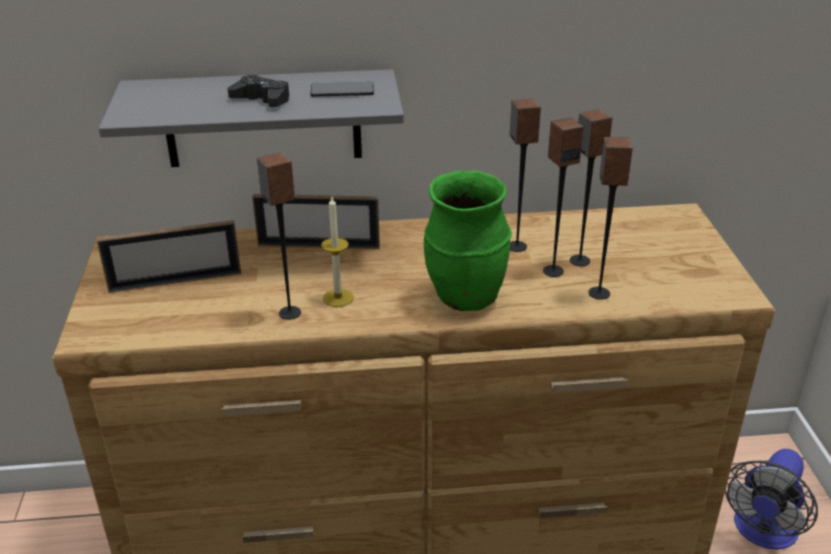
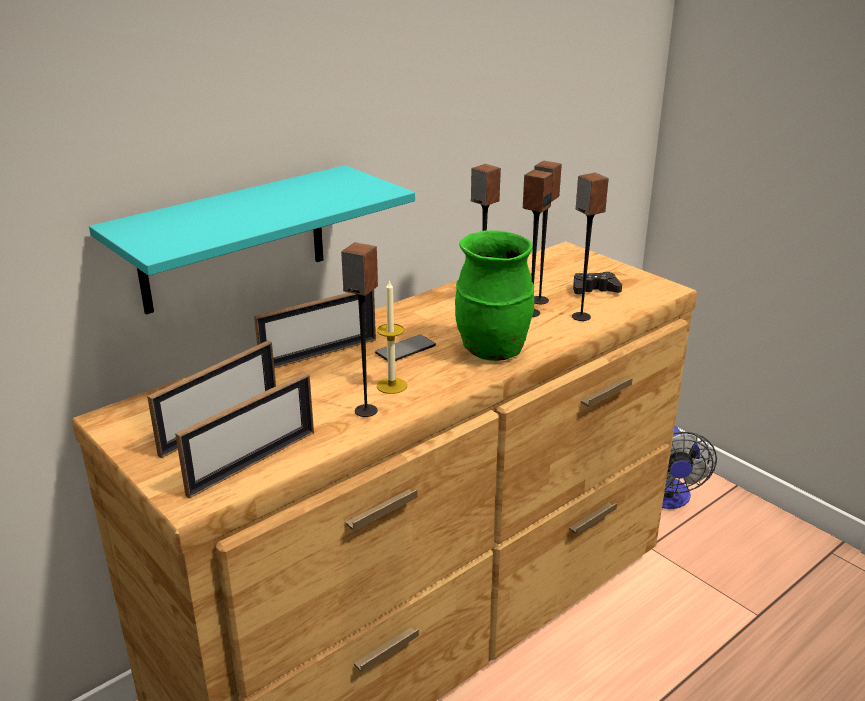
camera: 35 degrees left, 5 degrees down
grey shelf [99,69,404,167] -> turquoise shelf [89,165,415,314]
black game controller [227,75,290,107] -> black game controller moved to [573,272,622,295]
phone [311,82,374,97] -> phone moved to [375,335,436,361]
none -> picture frame [175,373,314,498]

